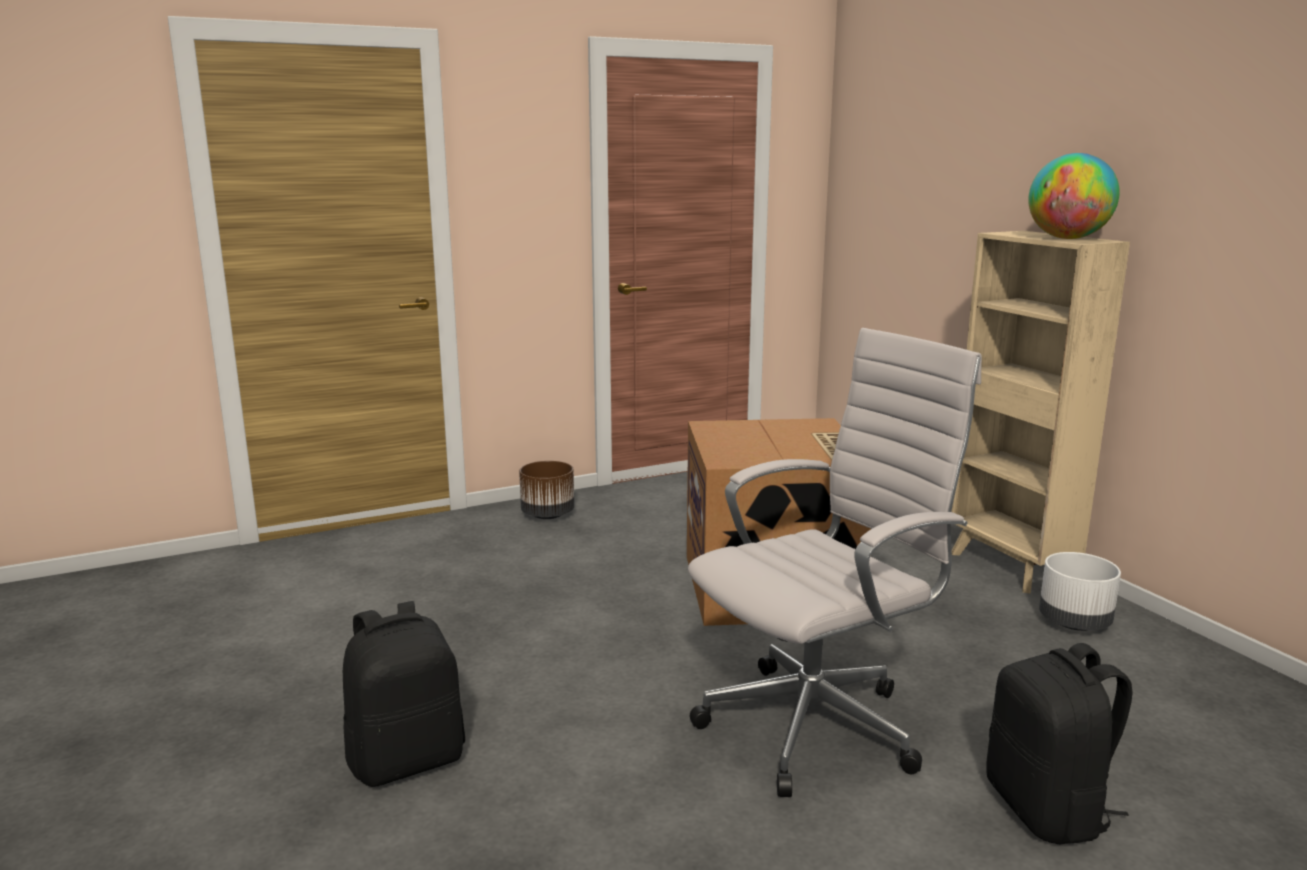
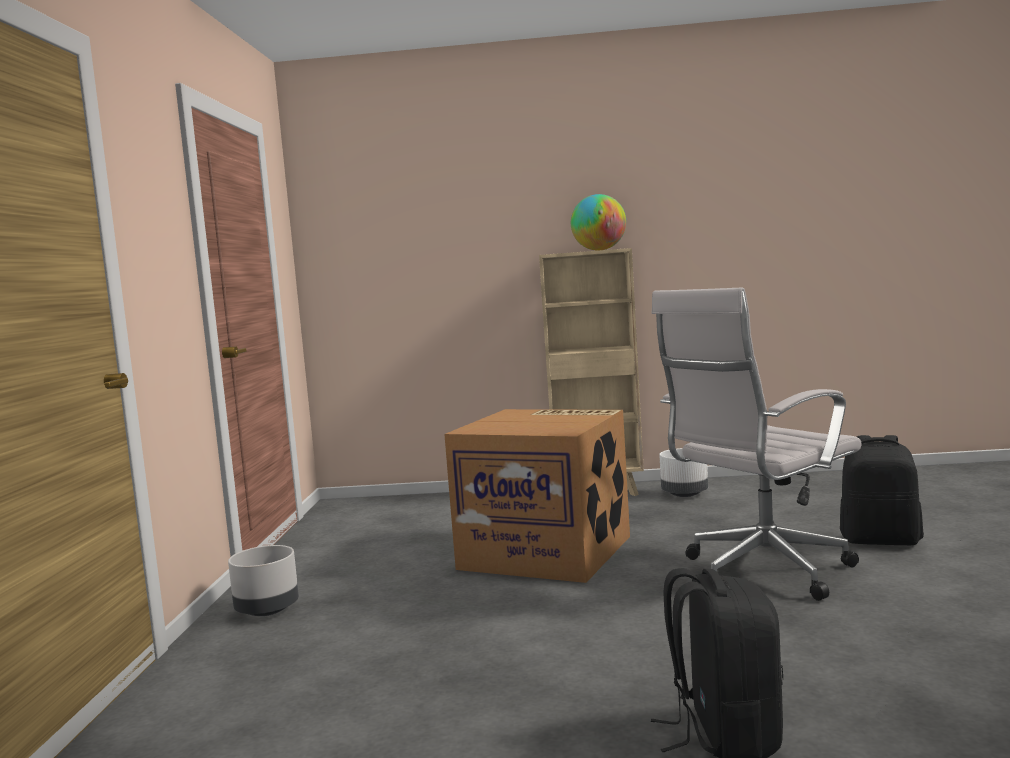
camera: 60 degrees left, 10 degrees down
brown planter [519,461,574,519] -> grey planter [228,545,299,616]
white office chair [688,328,982,797] -> white office chair turned 120 degrees counterclockwise [652,288,862,601]

